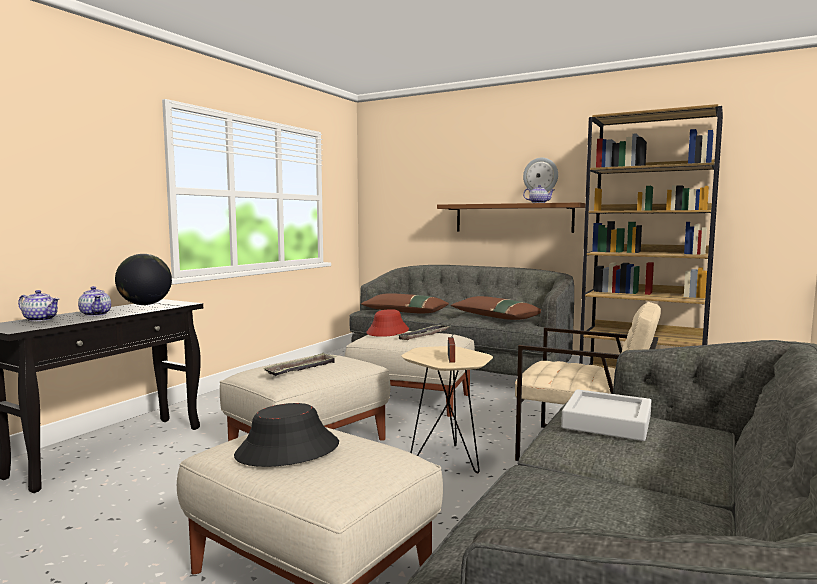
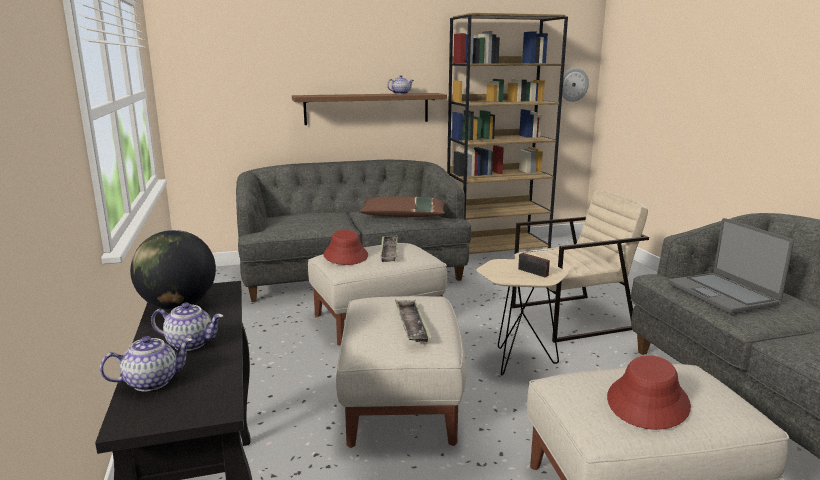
camera: 45 degrees left, 10 degrees up
black hat [234,403,339,467] -> red hat [607,355,691,430]
brown pillow [361,293,449,313] -> none
wall clock [523,157,558,192] -> wall clock moved to [559,68,589,102]
grey tray [561,389,651,441] -> laptop [668,218,794,313]

